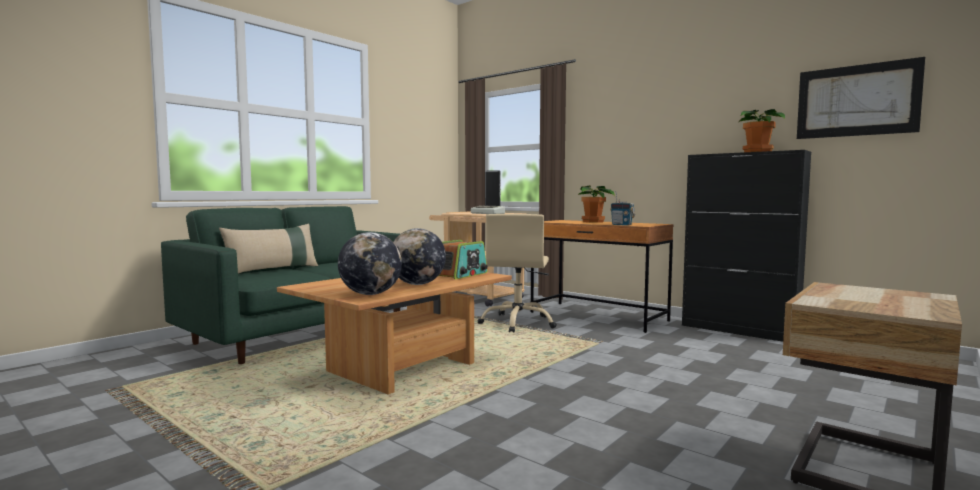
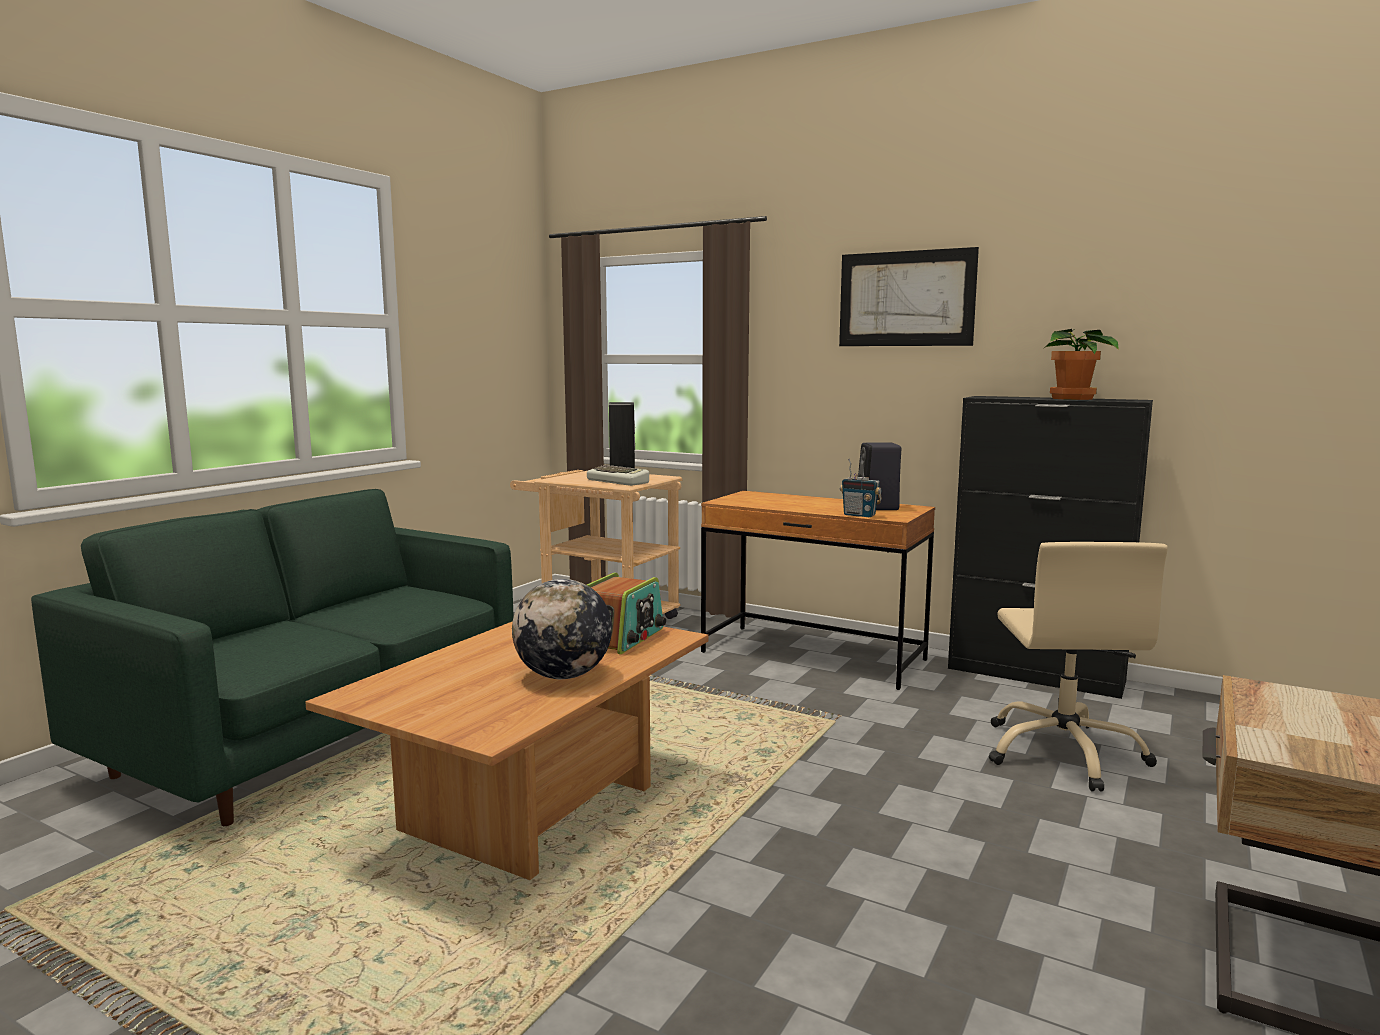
camera: 10 degrees left, 5 degrees up
beige pillow [219,224,318,274] -> none
globe [338,232,402,295] -> none
beige office chair [478,214,557,332] -> beige office chair moved to [989,542,1168,792]
potted plant [578,185,615,223] -> none
picture [797,57,925,139] -> picture moved to [839,247,979,346]
none -> black speaker [857,443,901,510]

